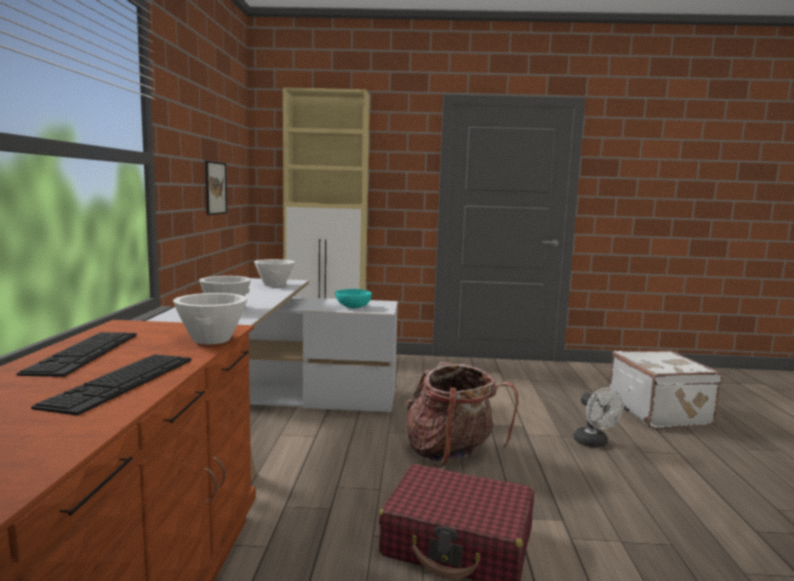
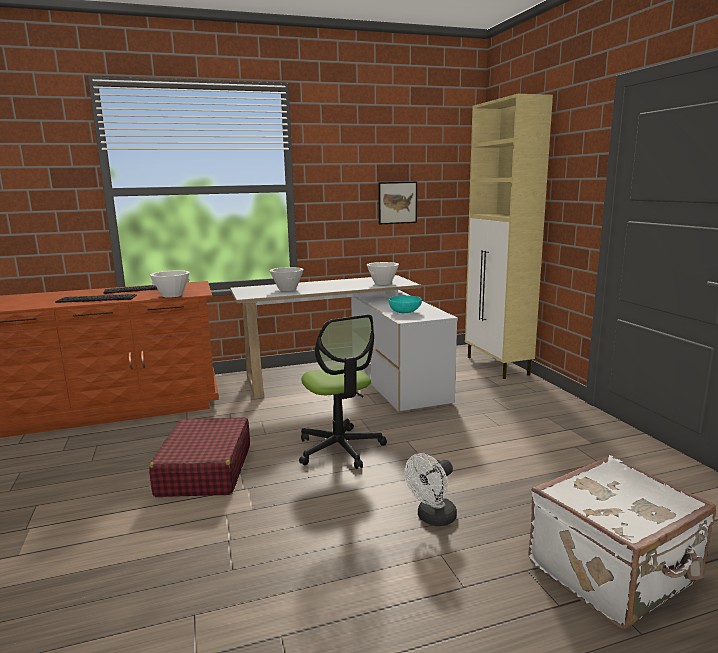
camera: 70 degrees right, 5 degrees up
backpack [406,362,518,468] -> office chair [299,315,387,469]

